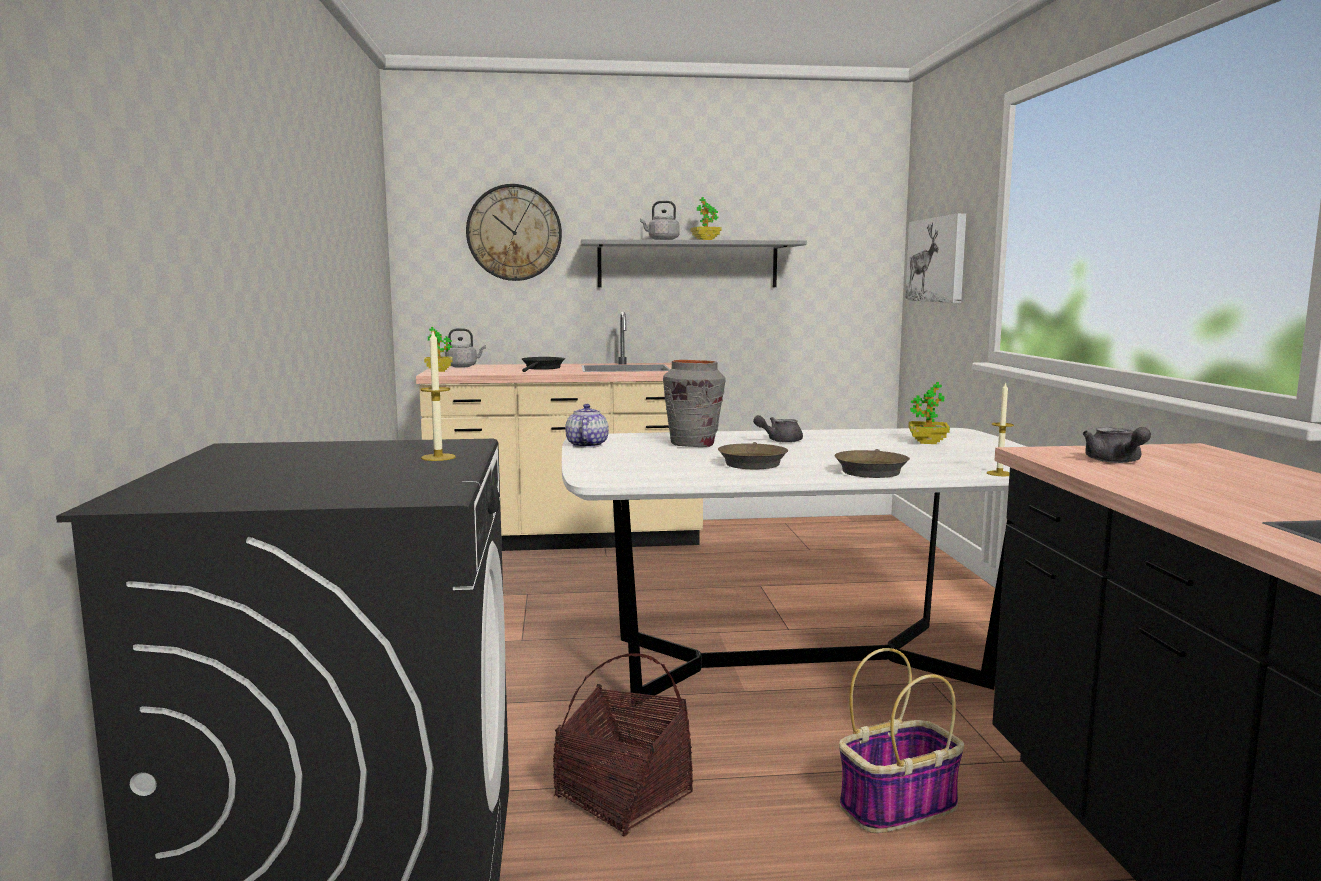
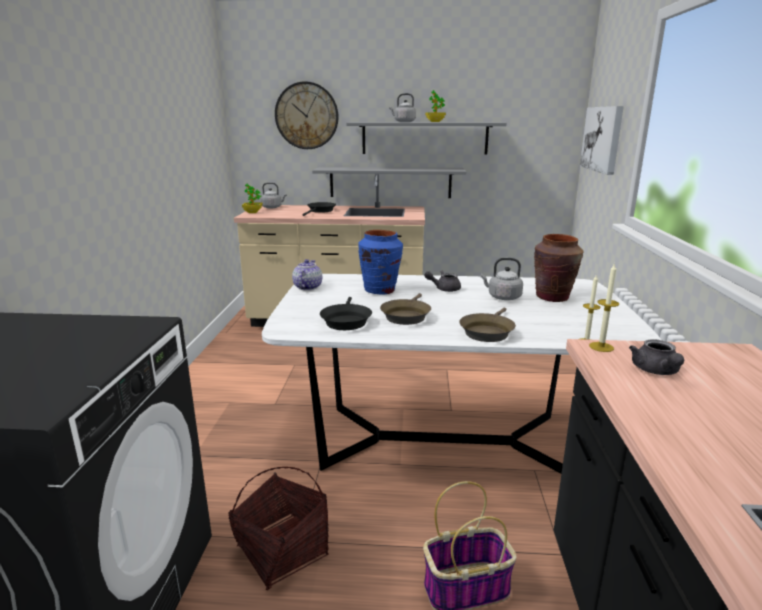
camera: 10 degrees right, 10 degrees up
candle [420,332,456,461] -> candle moved to [589,263,619,352]
grey vase [663,360,725,447] -> blue vase [358,230,403,295]
potted plant [908,382,950,444] -> brown vase [534,234,583,302]
none -> grey shelf [312,167,466,198]
none -> black frying pan [320,297,372,330]
none -> grey kettle [480,258,523,300]

